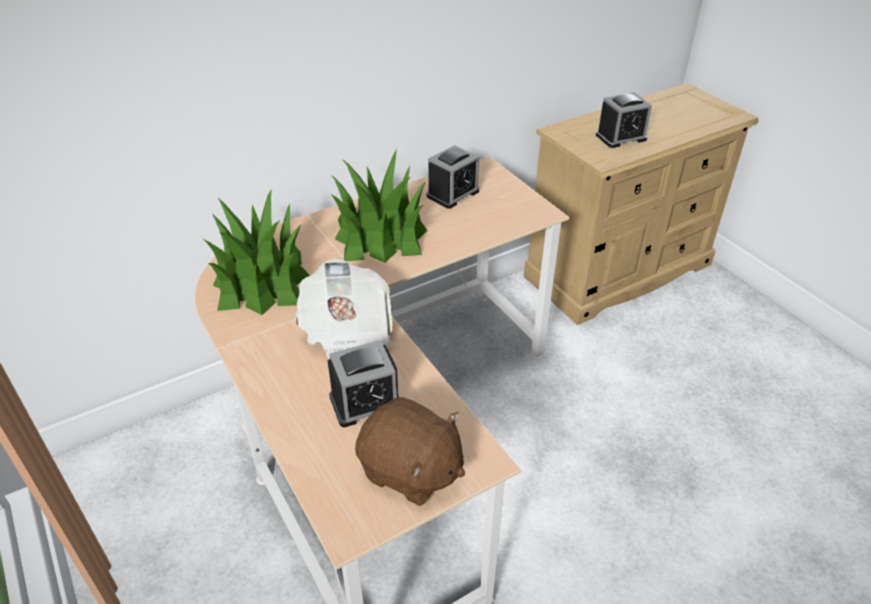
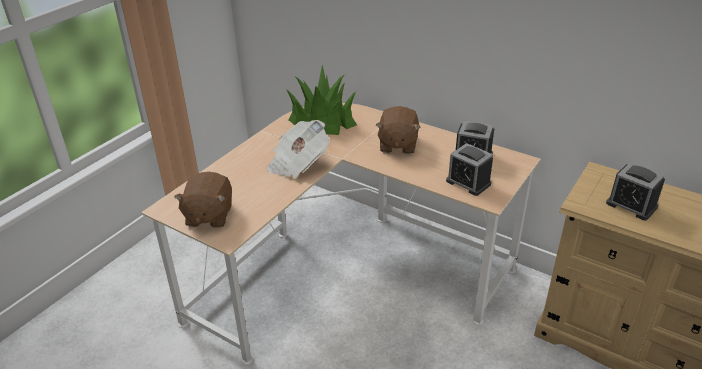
camera: 65 degrees right, 5 degrees down
alarm clock [328,340,399,427] -> alarm clock moved to [446,143,493,196]
potted plant [330,149,428,263] -> brown plush toy [376,106,421,154]

